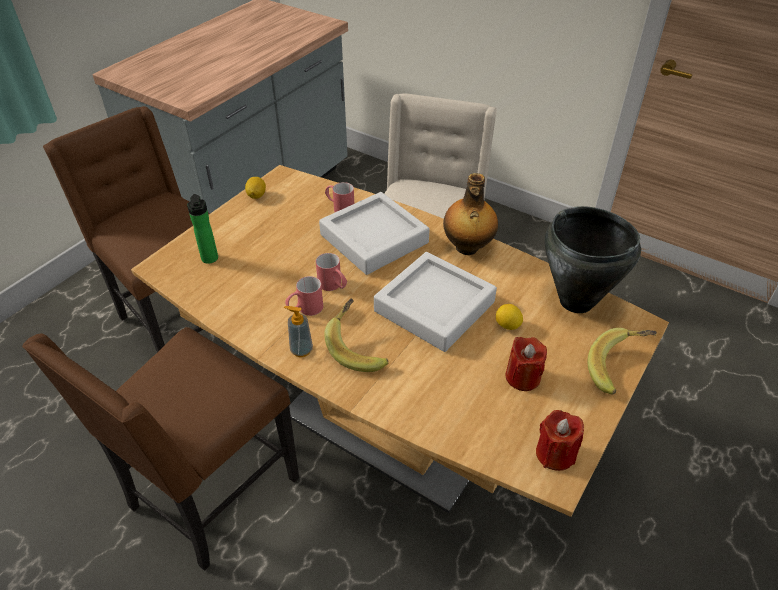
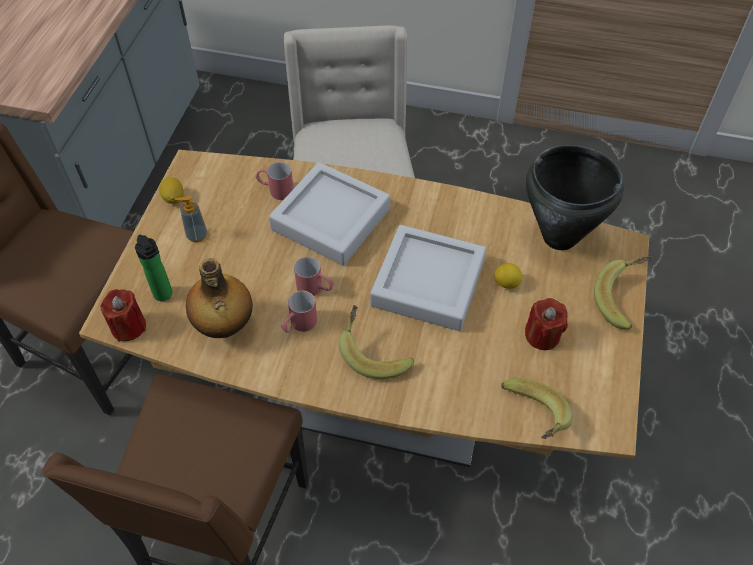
camera: 20 degrees left, 10 degrees up
soap dispenser [284,306,313,357] -> soap dispenser moved to [175,196,207,242]
bottle [443,173,498,255] -> bottle moved to [186,258,253,338]
red candle [536,410,584,471] -> red candle moved to [100,289,146,342]
none -> banana [501,378,573,439]

